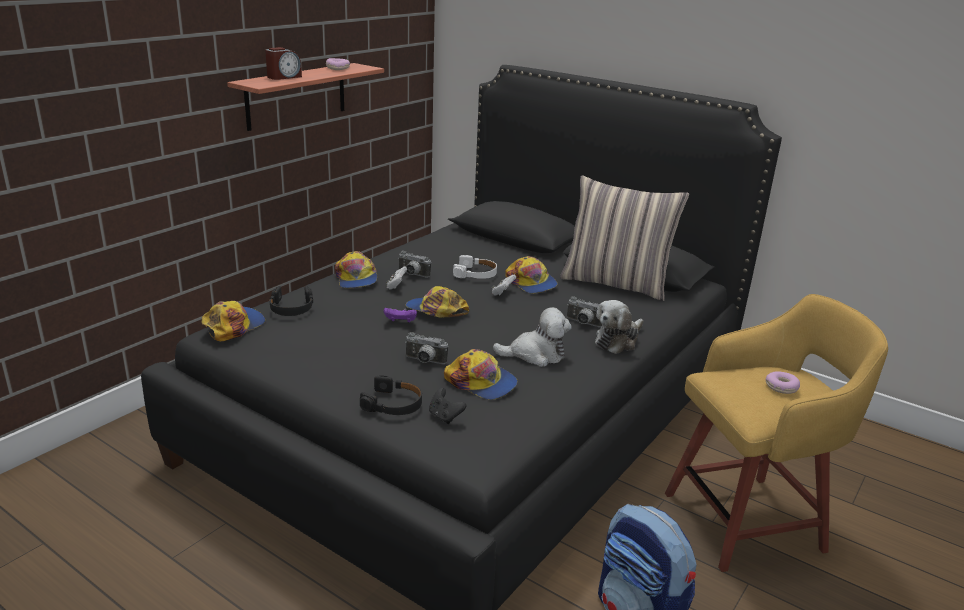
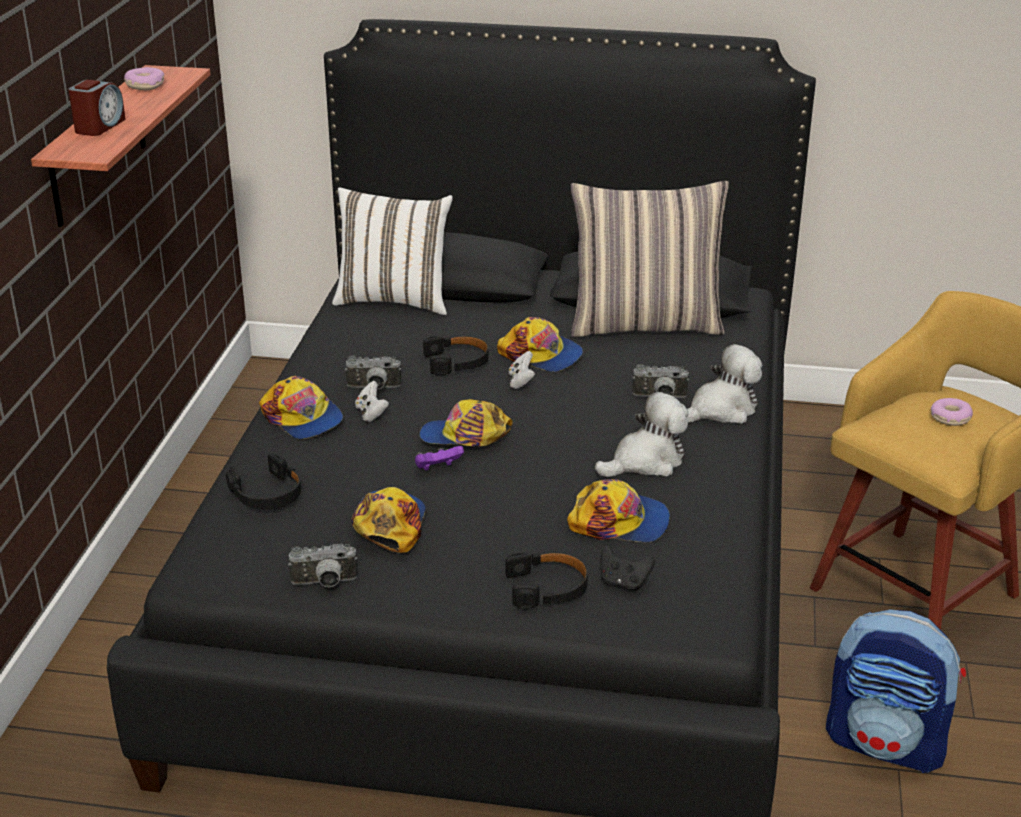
camera: 25 degrees left, 5 degrees up
cap [202,301,265,341] -> cap moved to [351,487,426,553]
camera [405,332,448,364] -> camera moved to [288,544,358,587]
white headphones [453,255,497,279] -> black headphones [423,336,489,375]
plush toy [595,300,643,354] -> plush toy turned 135 degrees counterclockwise [687,344,762,424]
none -> white pillow [332,188,453,315]

